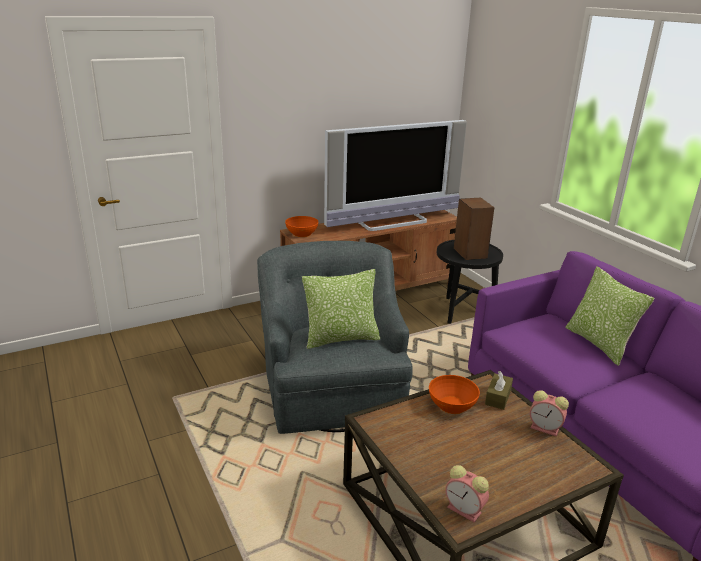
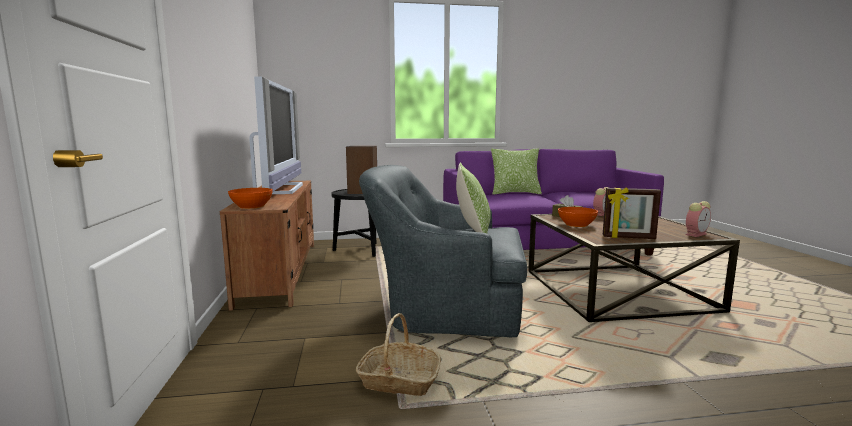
camera: 70 degrees left, 15 degrees down
none -> basket [356,313,441,396]
none -> picture frame [603,187,661,239]

